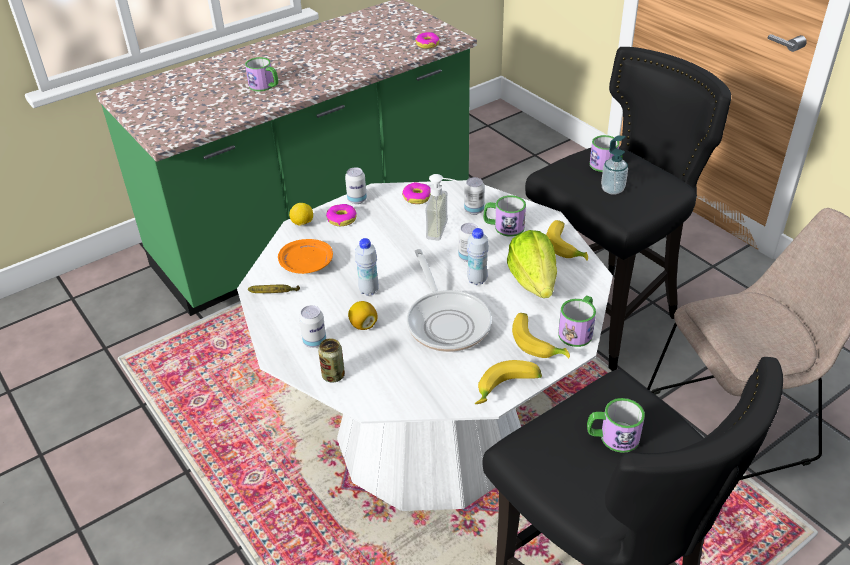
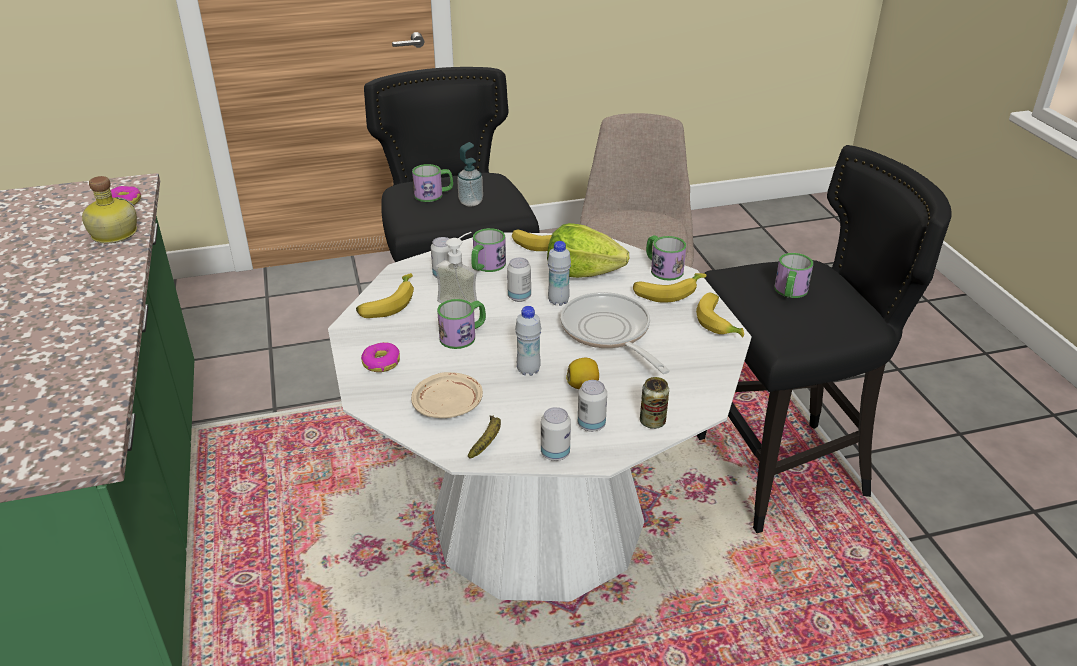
camera: 70 degrees left, 5 degrees down
mug [245,57,279,92] -> mug moved to [437,299,486,349]
orange plate [278,239,333,274] -> beige plate [411,372,483,418]
lemon [289,203,313,226] -> none
can [345,167,367,204] -> can moved to [541,407,571,461]
donut [402,182,430,204] -> banana [356,273,414,318]
frying pan [407,249,492,352] -> frying pan turned 120 degrees counterclockwise [561,292,670,374]
none -> bottle [82,176,137,243]

